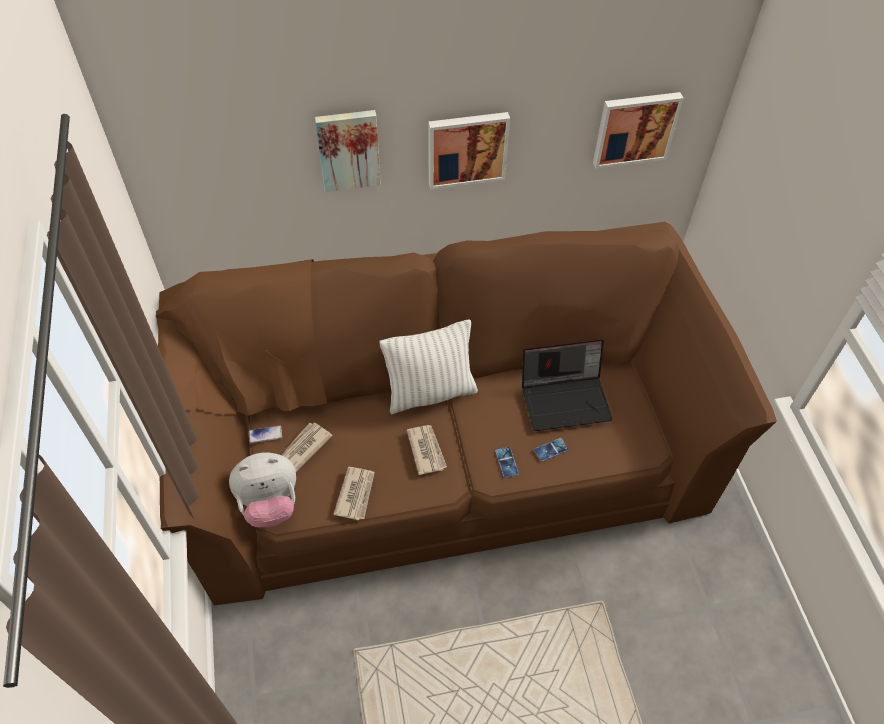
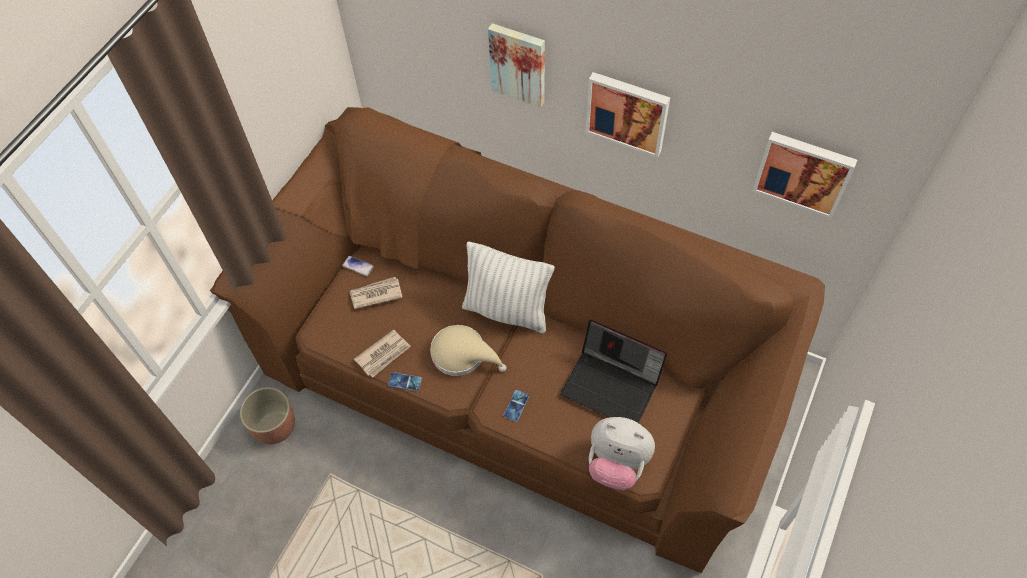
camera: 40 degrees right, 5 degrees up
plush toy [229,452,296,527] -> plush toy moved to [589,417,655,490]
newspaper [407,425,447,475] -> beige hat [430,325,507,376]
phone [534,438,569,462] -> phone moved to [388,372,422,391]
none -> planter [240,387,295,444]

